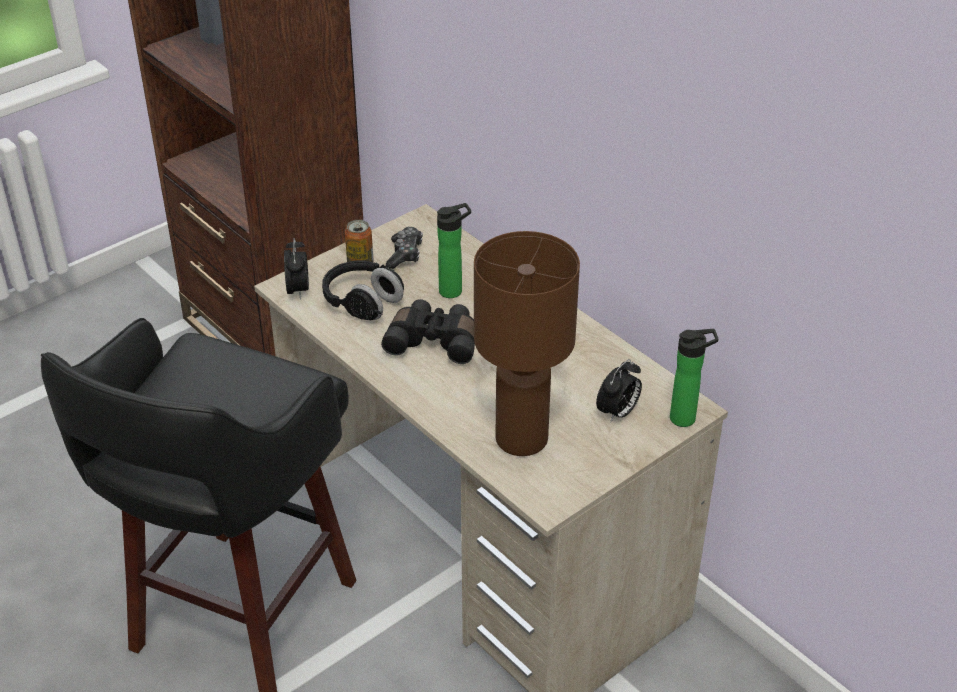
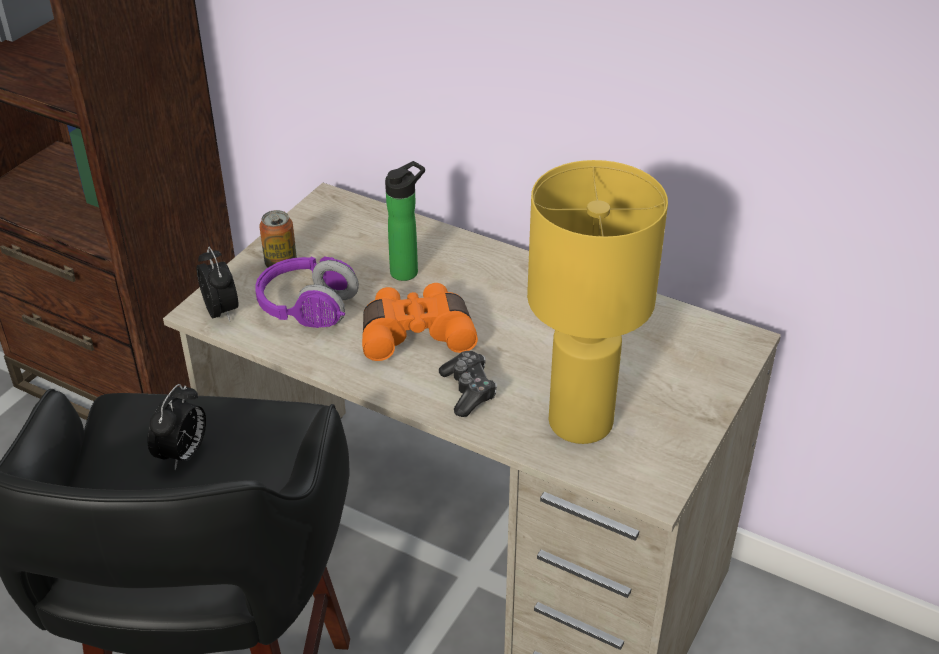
camera: 20 degrees left, 0 degrees up
black headphones [322,261,404,320] -> purple headphones [255,256,359,328]
black binoculars [381,299,475,364] -> orange binoculars [362,283,478,361]
game controller [386,227,423,269] -> game controller moved to [439,351,497,417]
brown table lamp [474,231,580,456] -> yellow table lamp [527,160,668,444]
alarm clock [596,359,642,423] -> alarm clock moved to [147,384,206,470]
bottle [670,329,718,427] -> none

